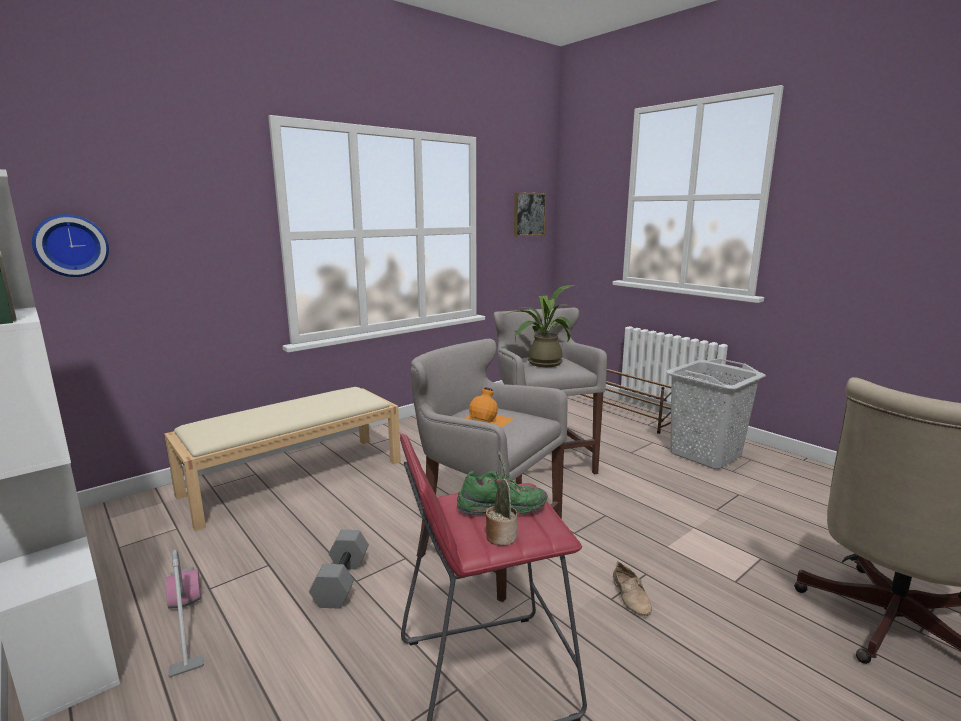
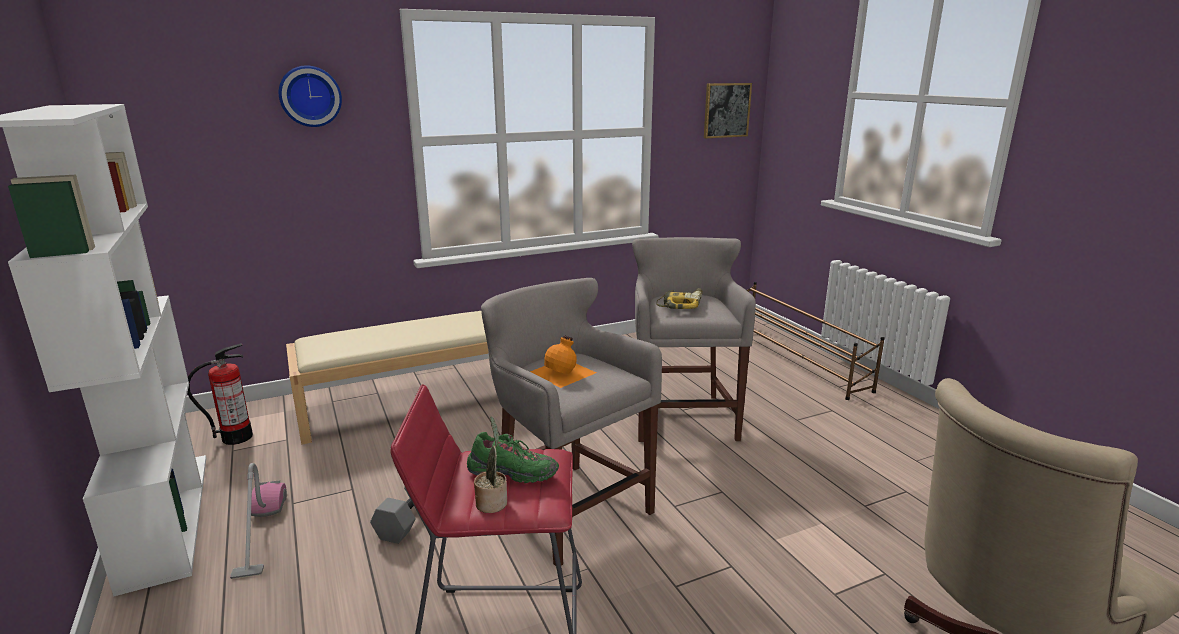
camera: 15 degrees right, 5 degrees up
wall clock [32,214,109,277] -> wall clock moved to [279,65,342,127]
potted plant [503,285,575,367] -> power drill [656,288,703,309]
beige shoe [613,561,652,616] -> none
grey laundry basket [666,359,766,469] -> none
none -> fire extinguisher [187,343,253,445]

